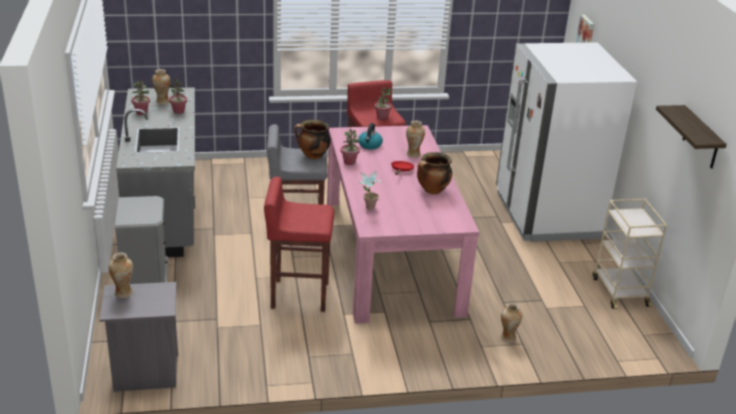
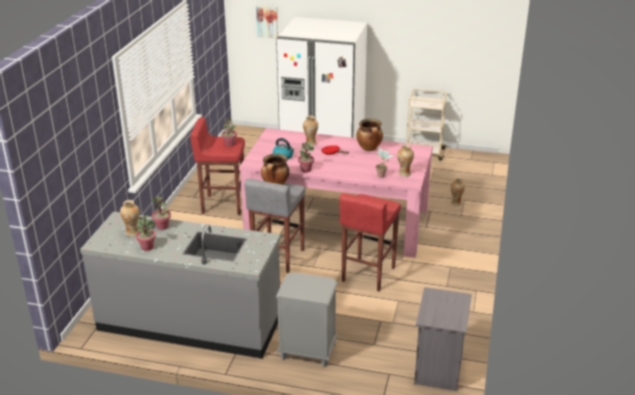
camera: 65 degrees left, 0 degrees up
vase [108,252,133,298] -> vase moved to [397,144,414,177]
shelf [656,105,727,169] -> none

